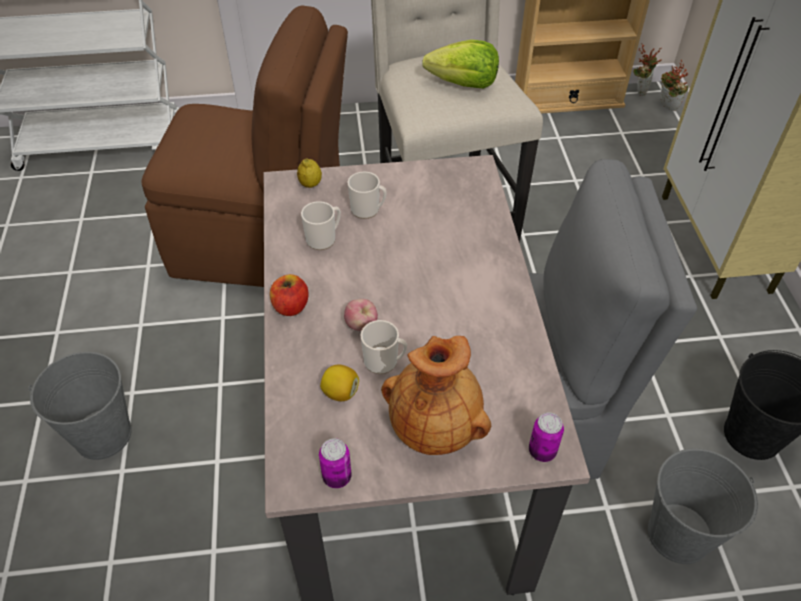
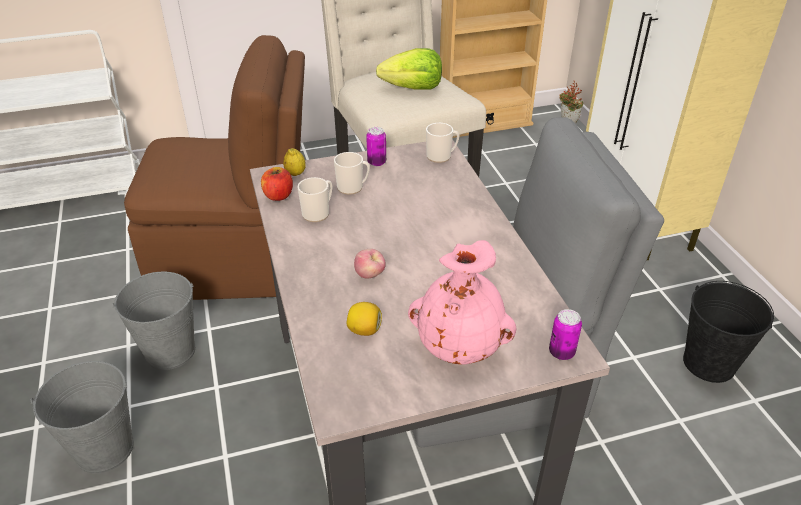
camera: 10 degrees left, 10 degrees down
apple [270,274,309,316] -> apple moved to [261,167,293,201]
can [319,438,352,488] -> can moved to [366,127,386,166]
mug [361,320,407,374] -> mug moved to [426,123,459,163]
brown vase [381,336,491,455] -> pink vase [408,240,516,365]
potted plant [633,43,662,96] -> none
grey bucket [648,448,758,564] -> grey bucket moved to [112,272,195,370]

